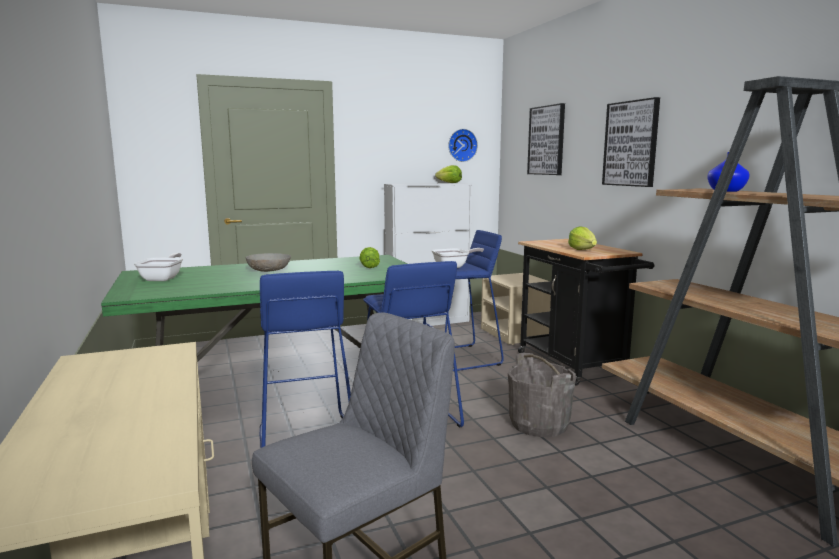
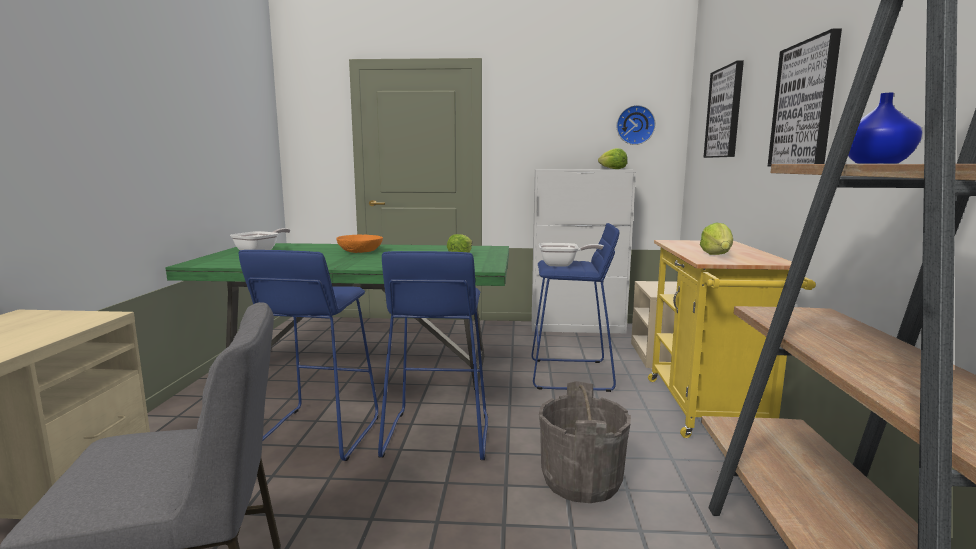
camera: 25 degrees right, 0 degrees up
grey bowl [246,253,291,272] -> orange bowl [336,235,383,253]
black cart [518,239,654,386] -> yellow cart [648,240,816,438]

